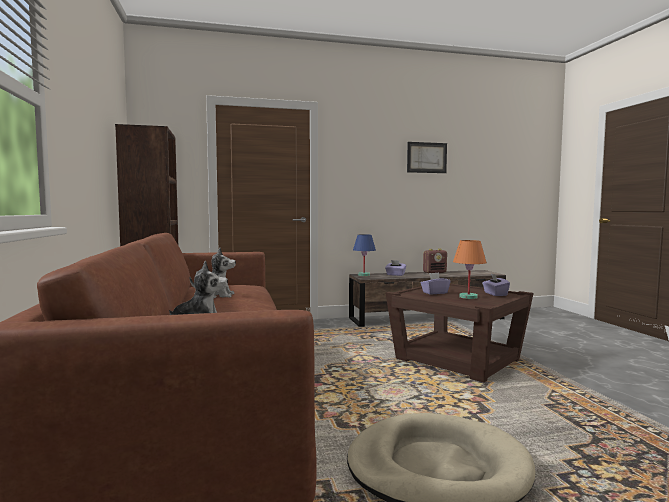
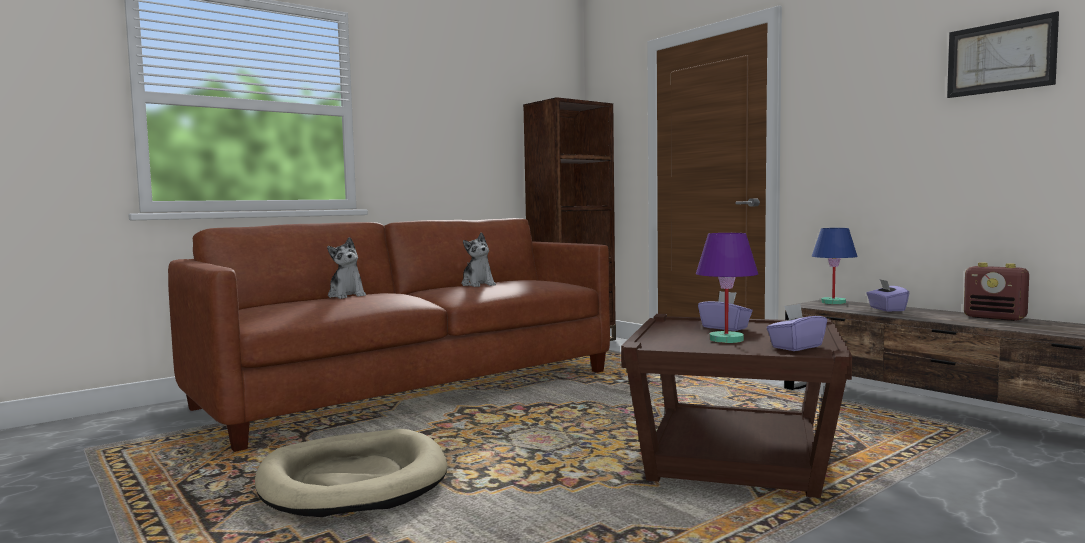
camera: 65 degrees right, 0 degrees up
orange table lamp [453,240,487,299] -> purple table lamp [696,233,758,343]

